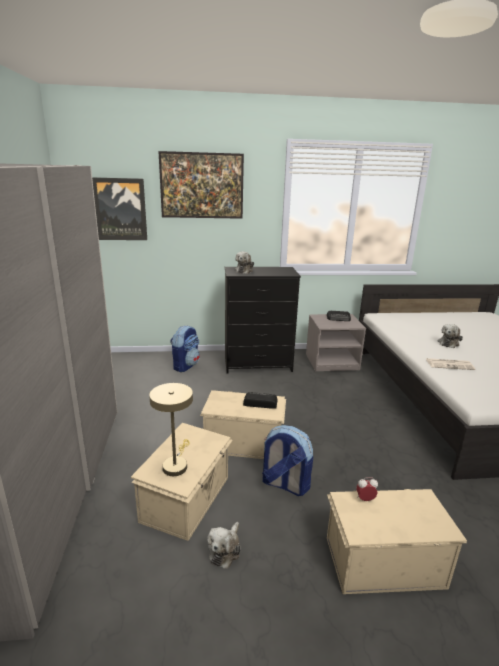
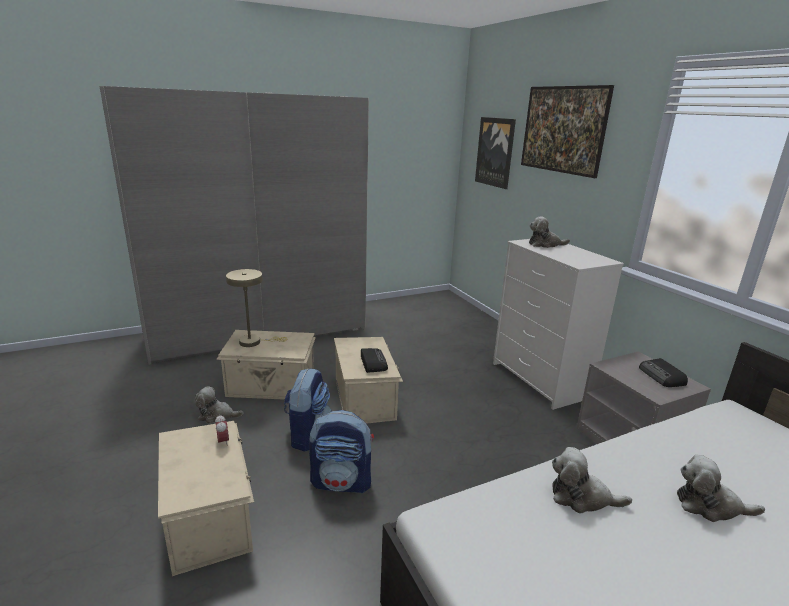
camera: 70 degrees right, 0 degrees up
backpack [170,325,200,372] -> backpack moved to [309,410,374,493]
black dresser [225,267,301,374] -> white dresser [493,239,624,410]
newspaper [426,358,475,370] -> plush toy [552,447,632,513]

